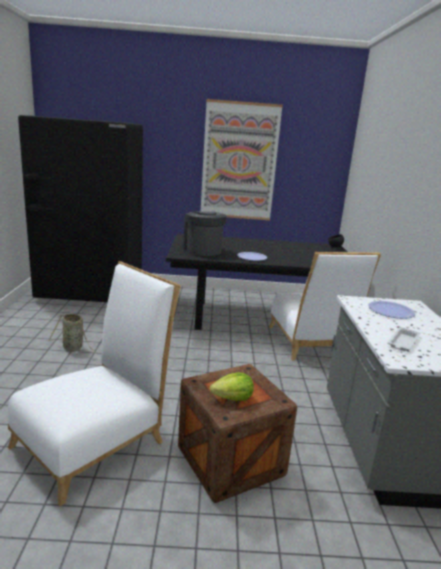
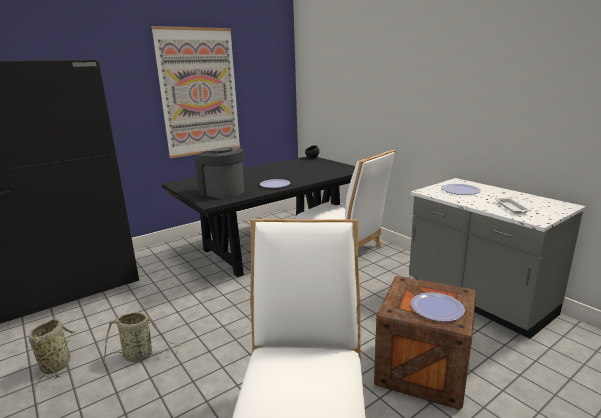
camera: 35 degrees left, 0 degrees up
lettuce [210,373,254,401] -> plate [411,293,465,322]
none -> basket [29,319,75,386]

